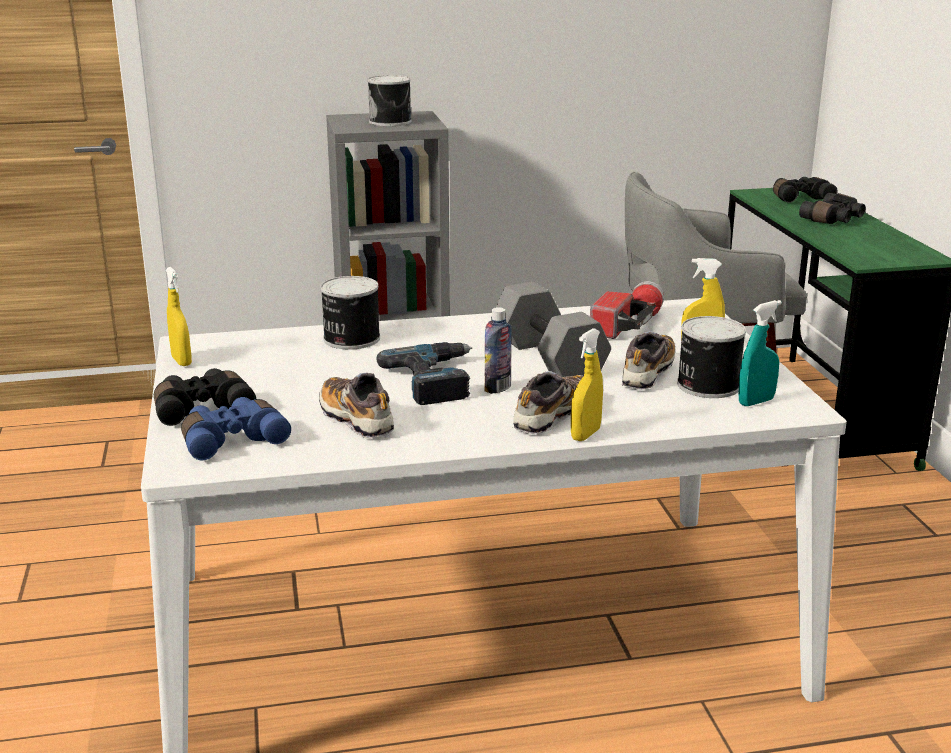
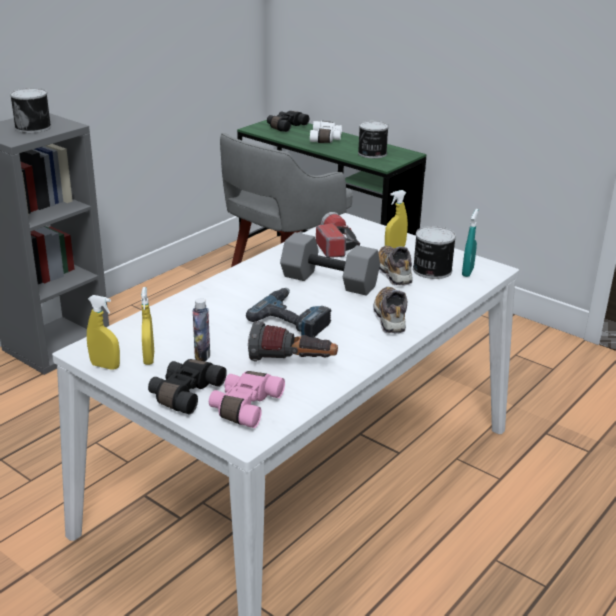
camera: 40 degrees left, 5 degrees up
blue binoculars [181,397,291,460] -> pink binoculars [209,371,285,428]
shoe [319,373,394,439] -> flashlight [248,321,338,362]
can [321,276,380,350] -> can moved to [358,121,389,158]
bottle [485,307,511,394] -> bottle moved to [193,298,210,361]
yellow spray bottle [571,328,603,441] -> yellow spray bottle moved to [141,287,154,365]
black binoculars [799,193,865,224] -> white binoculars [310,121,342,143]

